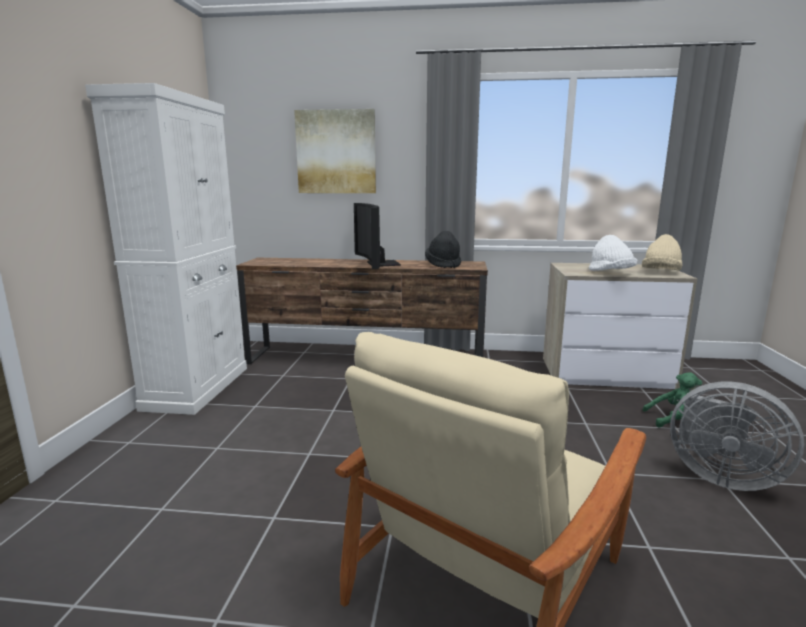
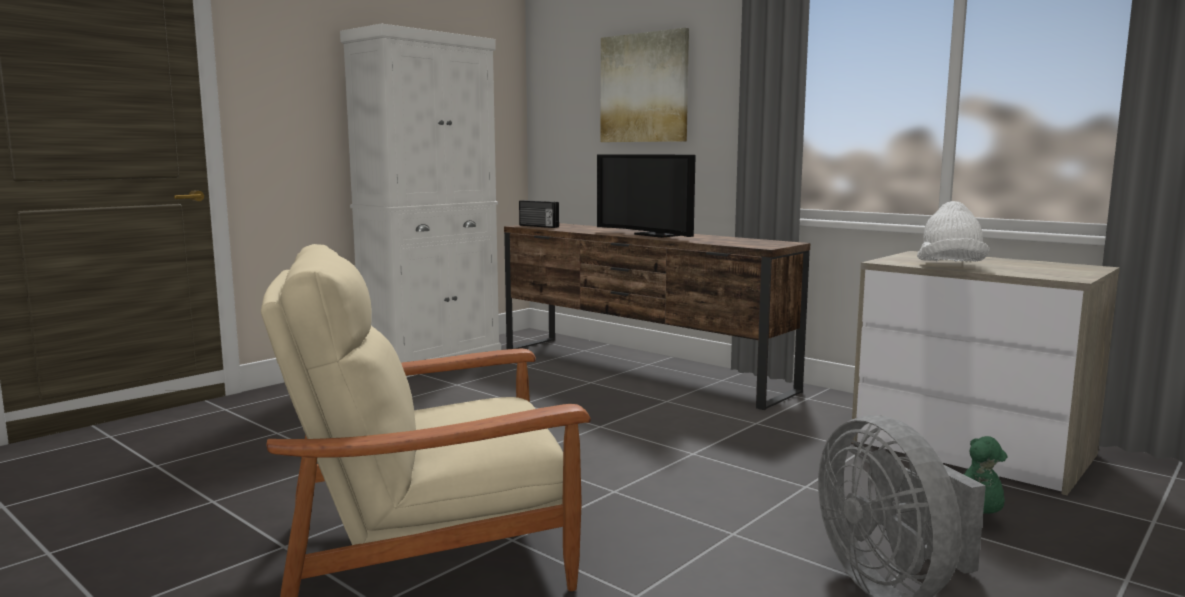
camera: 35 degrees right, 5 degrees down
television [354,203,401,269] -> television turned 60 degrees counterclockwise [597,154,696,238]
black hat [425,231,461,268] -> none
beige hat [642,234,682,271] -> none
none -> radio [519,200,559,228]

